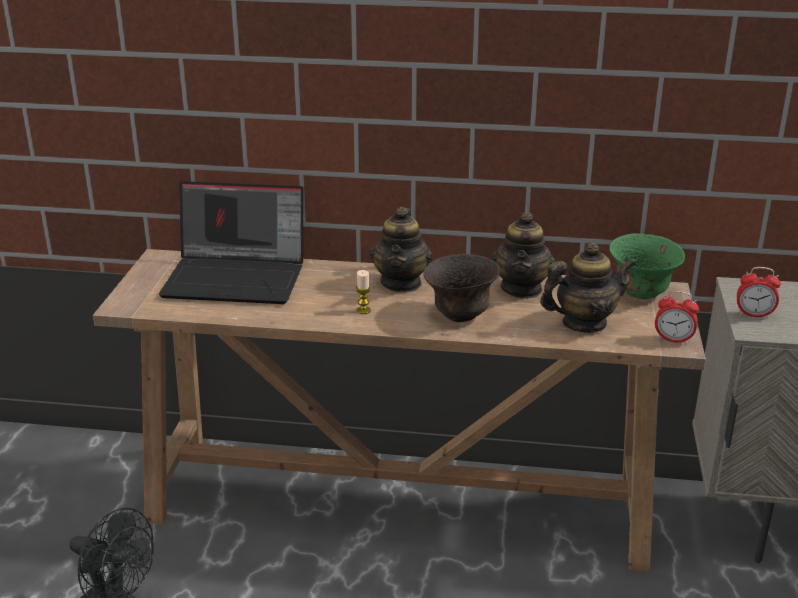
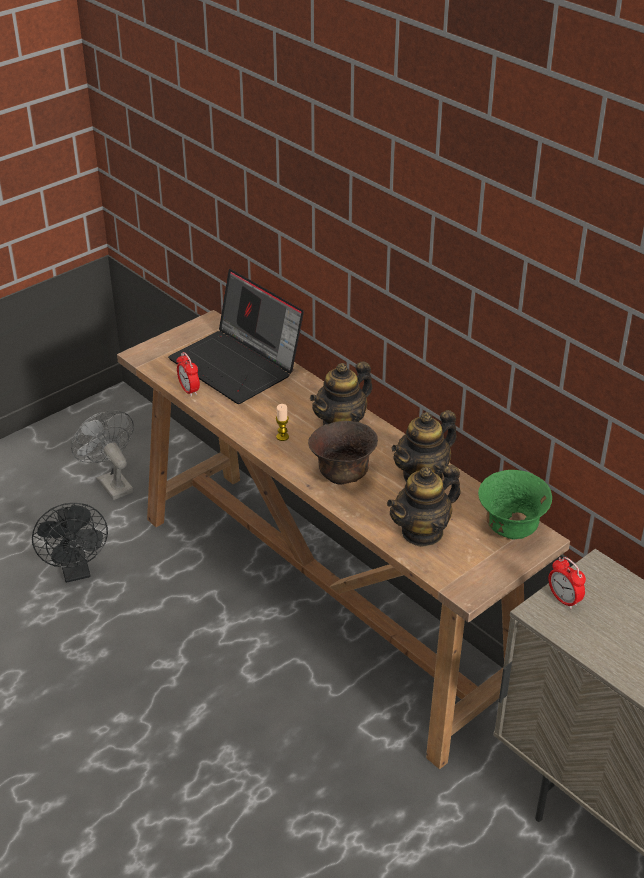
camera: 40 degrees right, 10 degrees up
teapot [540,242,636,333] -> teapot turned 120 degrees clockwise [387,465,461,547]
alarm clock [655,291,699,344] -> alarm clock moved to [176,352,200,397]
none -> grey fan [71,410,134,500]

